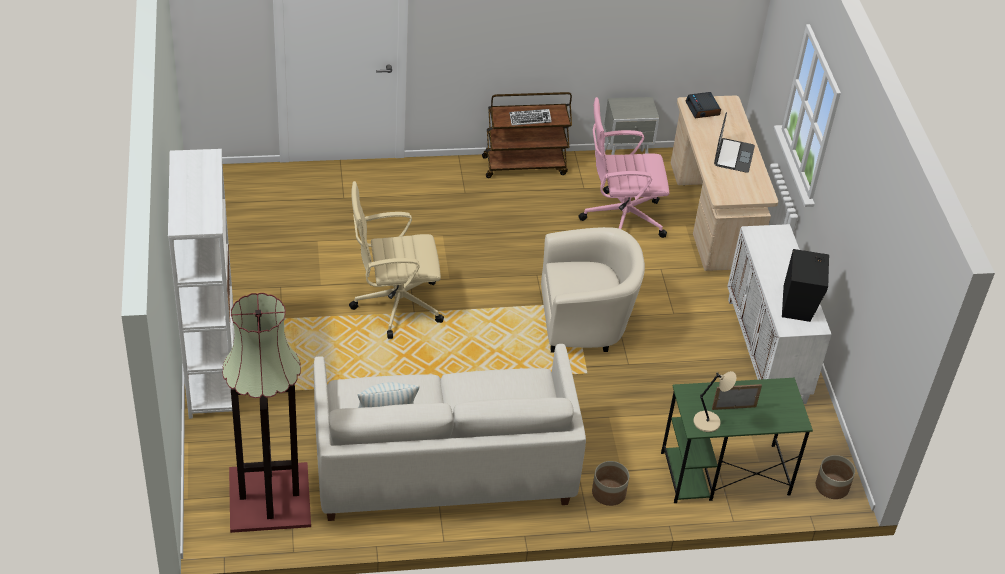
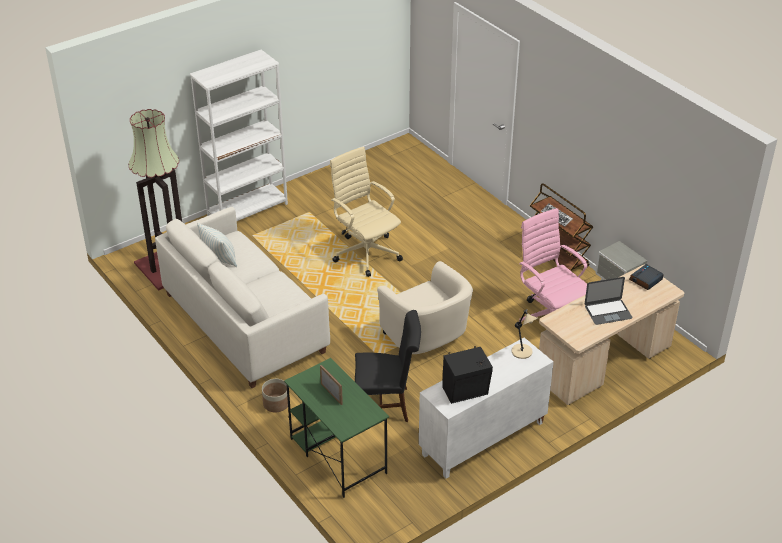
camera: 65 degrees right, 5 degrees down
beige table lamp [694,371,736,432] -> beige table lamp moved to [511,309,538,359]
planter [816,455,855,499] -> none
none -> black chair [355,310,421,422]

